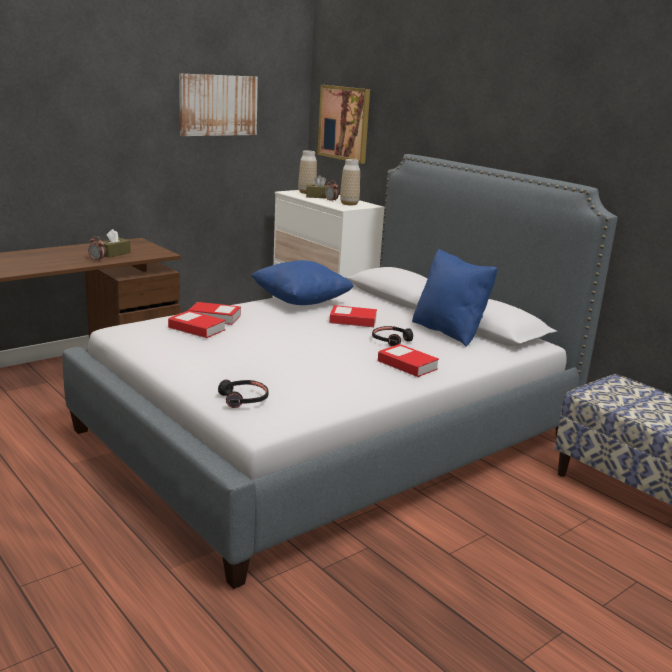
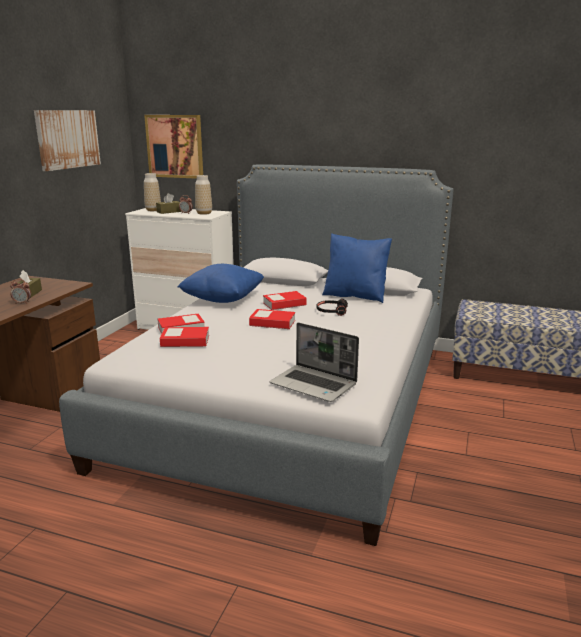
camera: 30 degrees left, 0 degrees up
black headphones [218,379,268,408] -> laptop [270,323,359,402]
book [378,344,439,377] -> book moved to [249,309,295,329]

